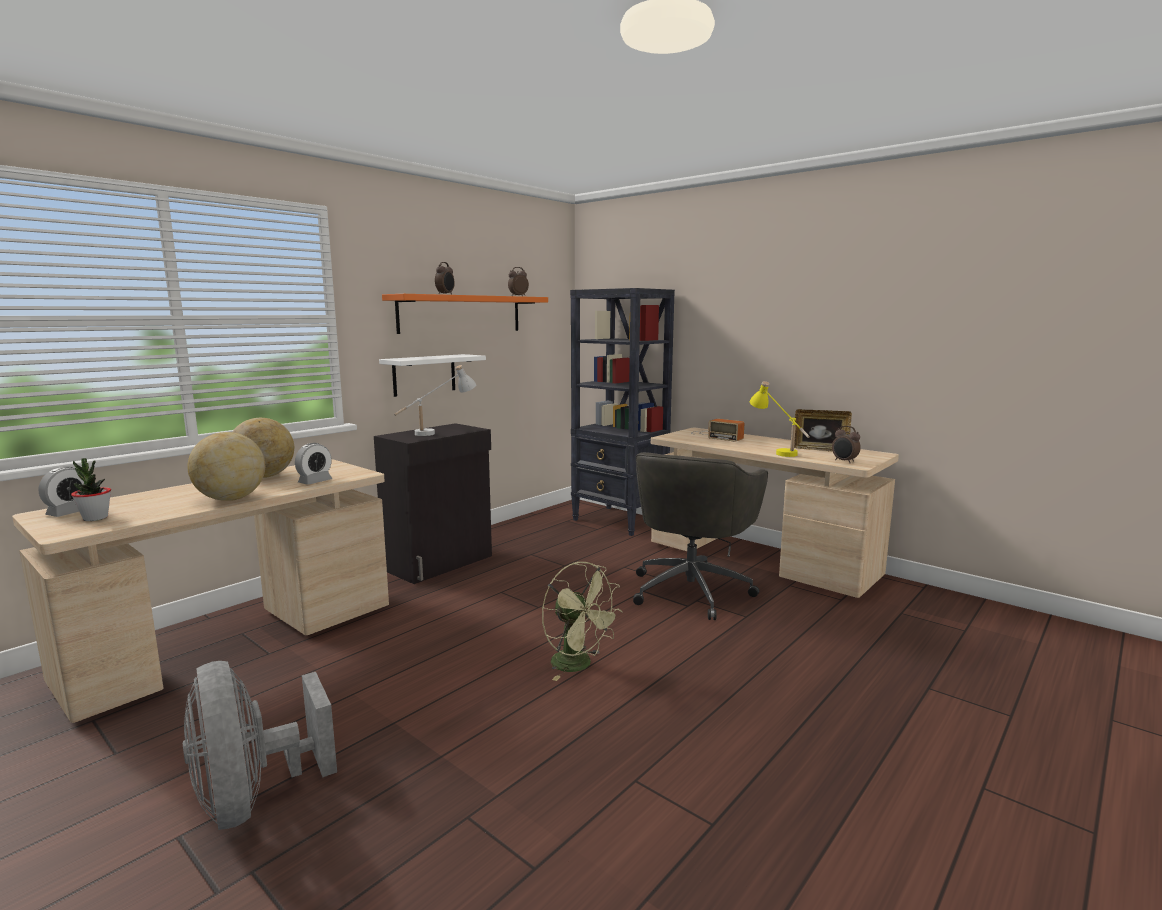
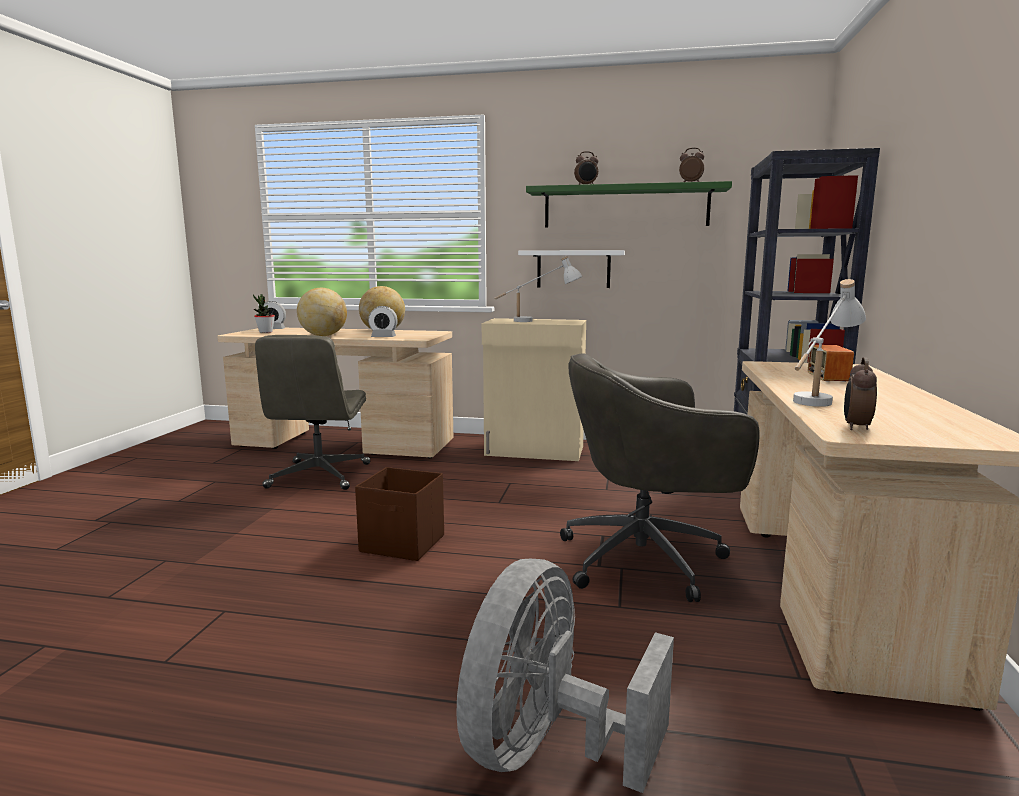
camera: 60 degrees right, 0 degrees up
grey fan [183,661,337,830] -> grey fan moved to [456,559,674,793]
black cabinet [374,423,492,584] -> beige cabinet [482,318,586,461]
orange shelf [382,294,548,334] -> green shelf [526,181,732,228]
green fan [542,562,623,681] -> brown storage box [355,467,444,561]
yellow table lamp [750,381,810,457] -> white table lamp [793,279,866,407]
picture frame [794,409,852,451] -> none
none -> grey office chair [255,335,371,490]

